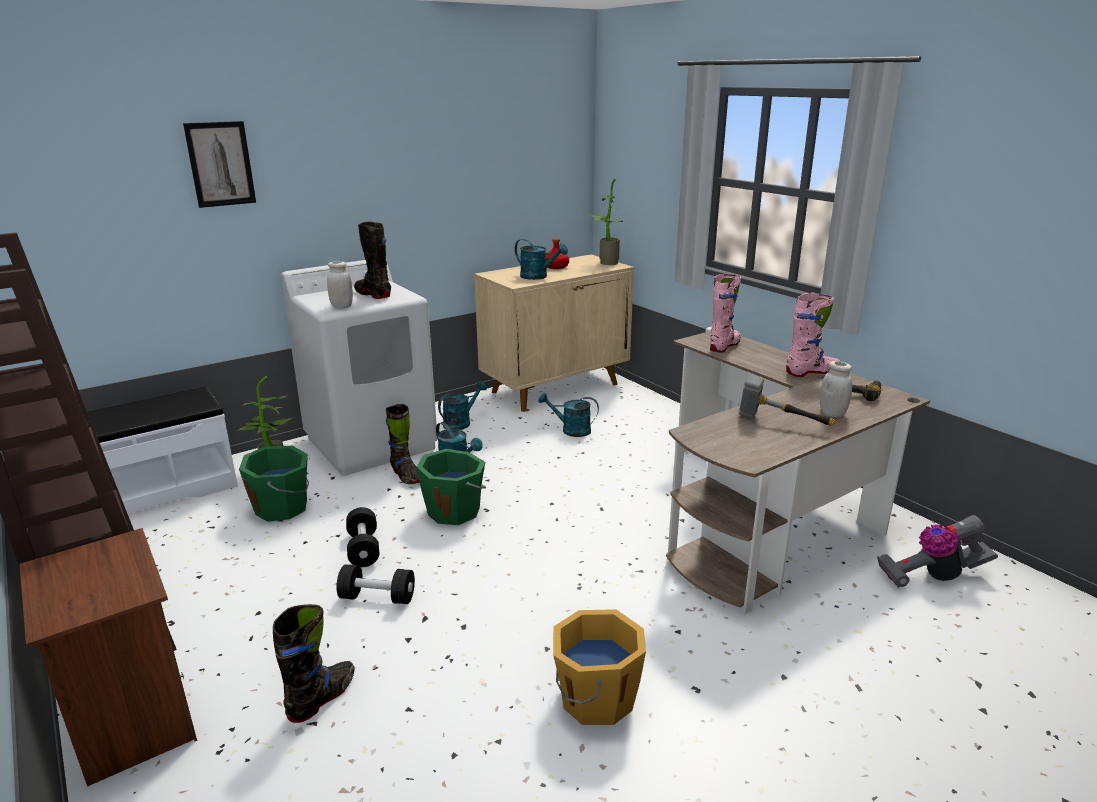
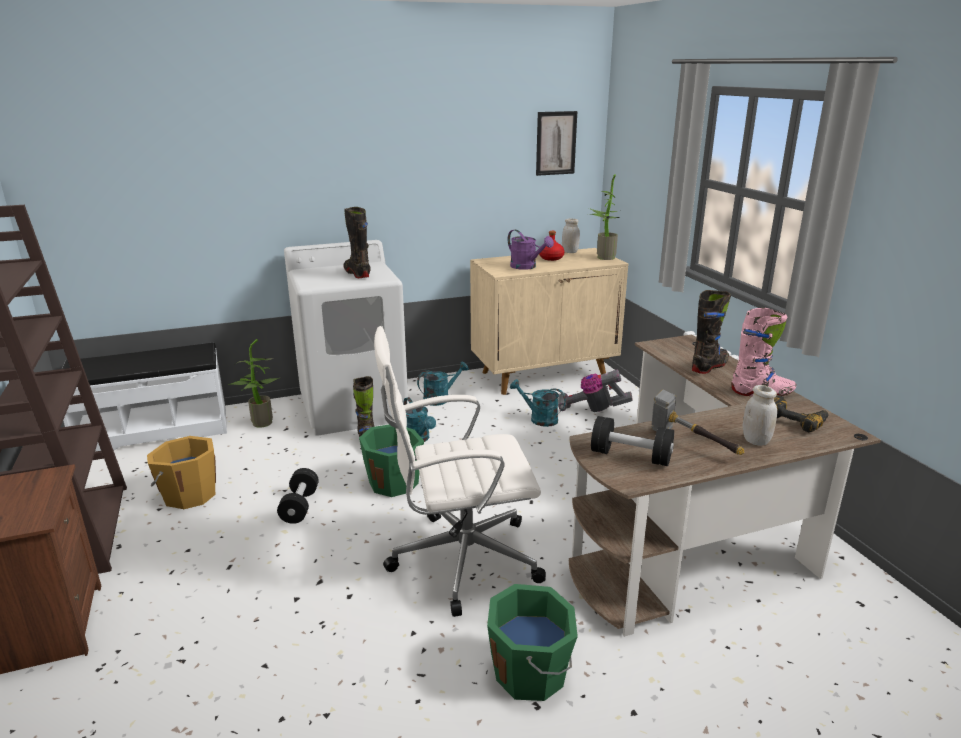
camera: 15 degrees right, 0 degrees up
picture [183,121,256,208] -> picture moved to [536,111,577,176]
green bucket [239,446,309,522] -> green bucket moved to [487,584,578,701]
black boot [273,604,355,723] -> black boot moved to [692,290,731,374]
white jar [327,261,353,308] -> white jar moved to [562,218,580,253]
black dumbbell [336,564,415,604] -> black dumbbell moved to [591,416,674,466]
turquoise watering can [515,239,568,280] -> purple watering can [508,230,554,270]
orange bucket [553,609,646,725] -> orange bucket moved to [147,436,216,509]
pink boot [710,274,741,353] -> none
vacuum cleaner [877,515,998,588] -> vacuum cleaner moved to [558,370,633,412]
none -> white office chair [374,326,546,617]

